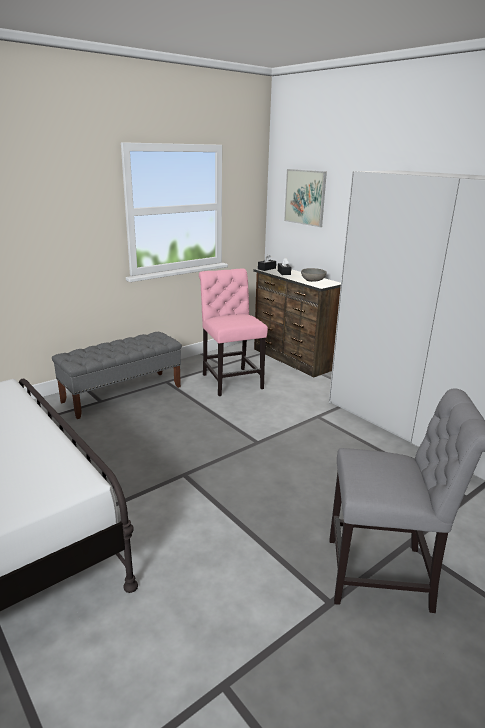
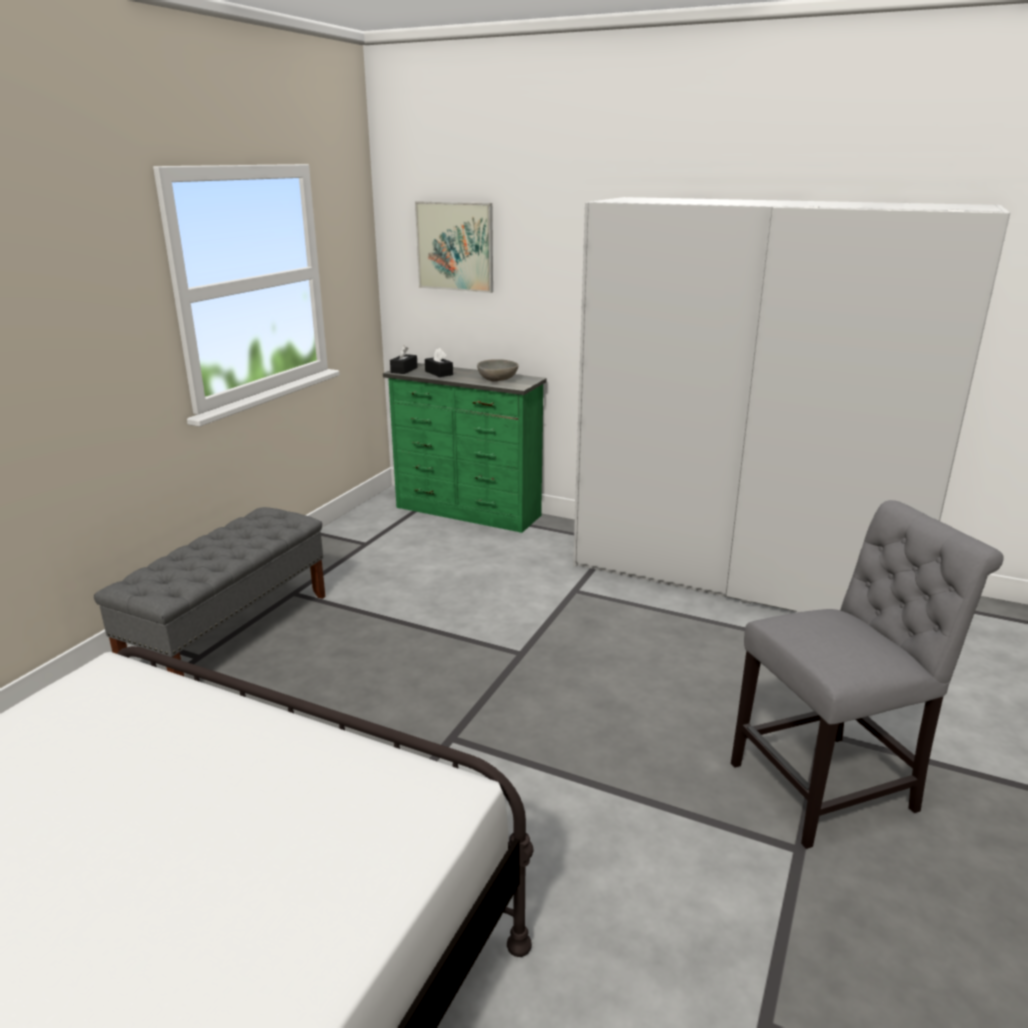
camera: 25 degrees left, 0 degrees up
pink chair [199,269,268,396] -> none
brown dresser [253,265,341,377] -> green dresser [383,363,547,533]

